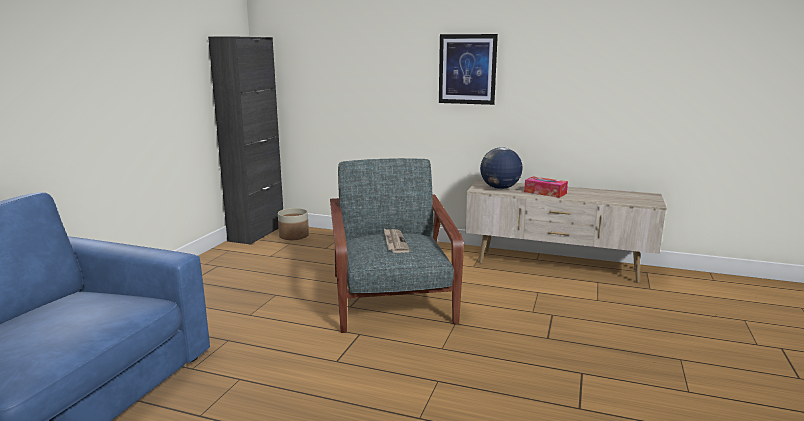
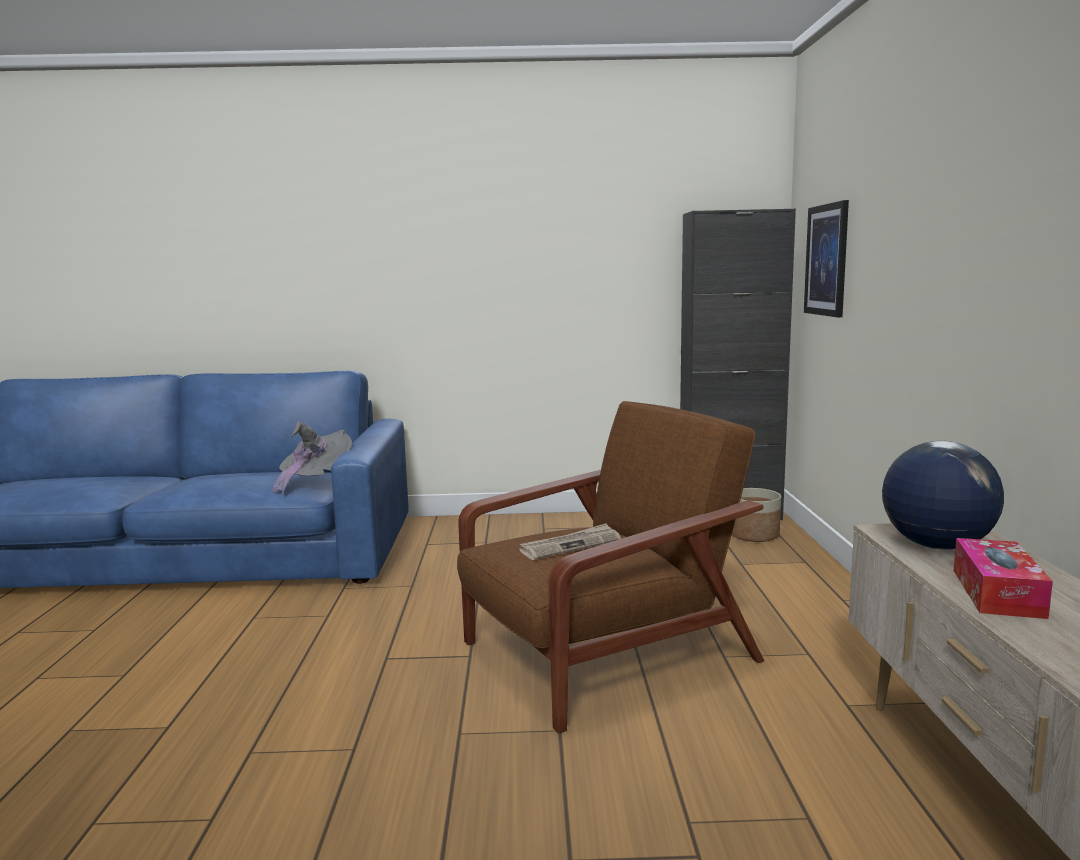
camera: 70 degrees right, 5 degrees down
grey armchair [330,158,464,333] -> brown armchair [457,401,764,734]
picture [439,34,498,105] -> picture moved to [804,200,849,317]
none -> grey hat [272,421,352,495]

